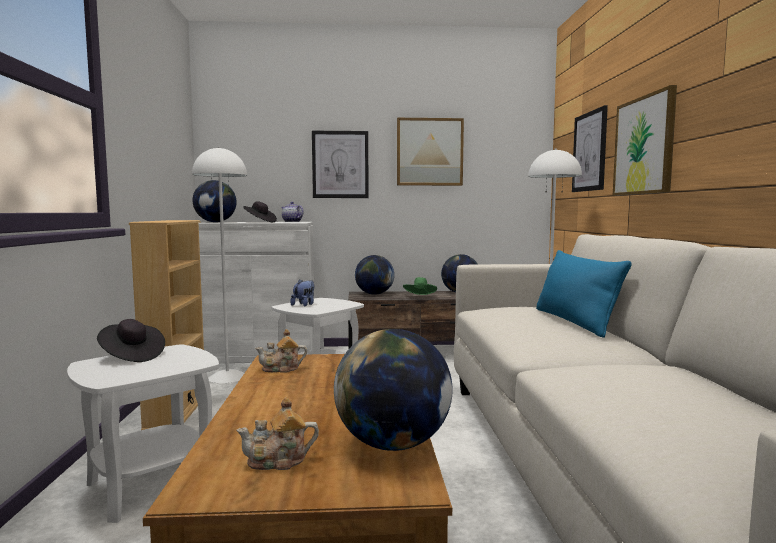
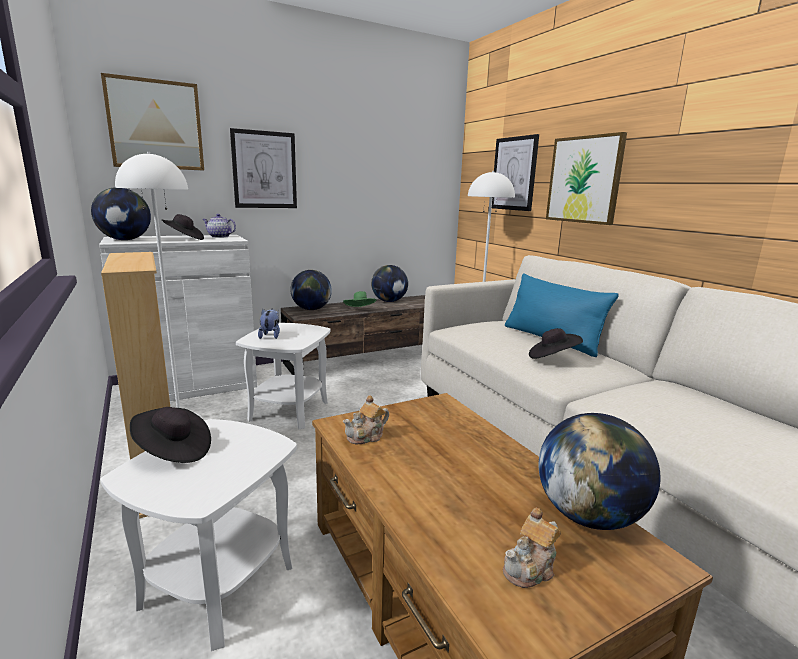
camera: 25 degrees left, 10 degrees up
picture [397,118,464,186] -> picture moved to [101,73,204,171]
none -> black hat [529,328,583,359]

